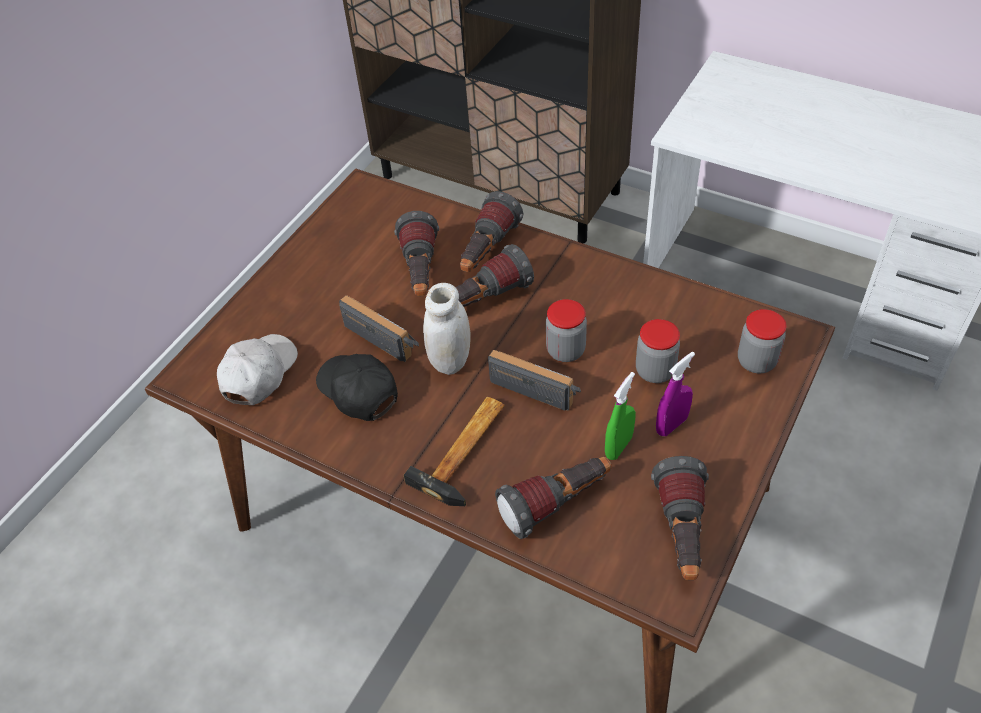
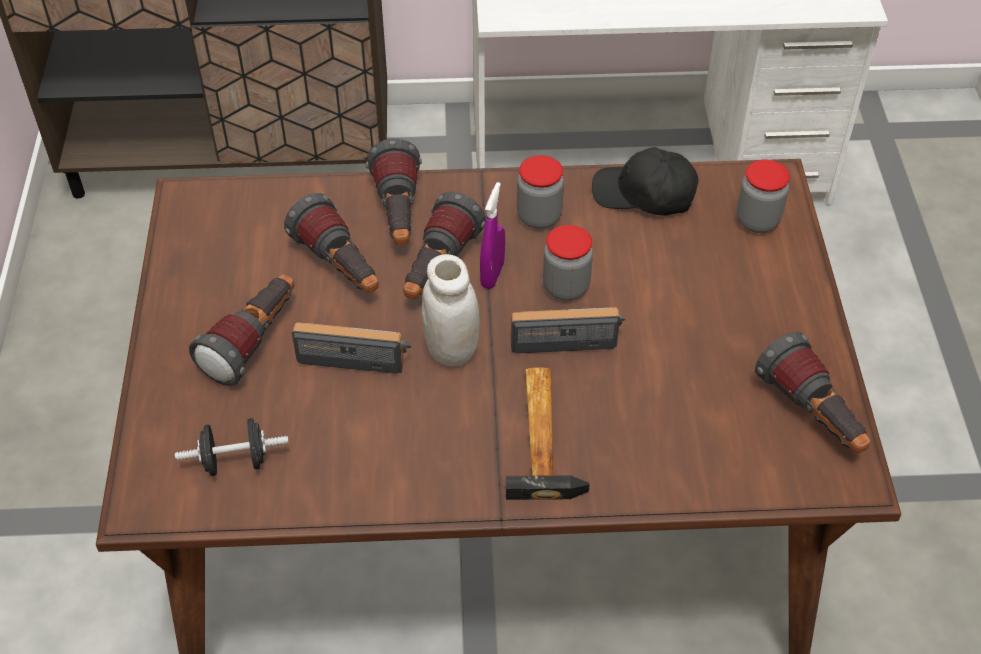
camera: 35 degrees left, 0 degrees up
white cap [217,334,298,405] -> black dumbbell [175,418,289,476]
black cap [316,354,398,421] -> black cap moved to [592,147,698,216]
flashlight [495,457,612,539] -> flashlight moved to [189,274,294,386]
green spray bottle [605,372,636,460] -> none
jar [636,319,680,383] -> jar moved to [517,155,564,229]
purple spray bottle [656,352,695,436] -> purple spray bottle moved to [480,182,505,289]

